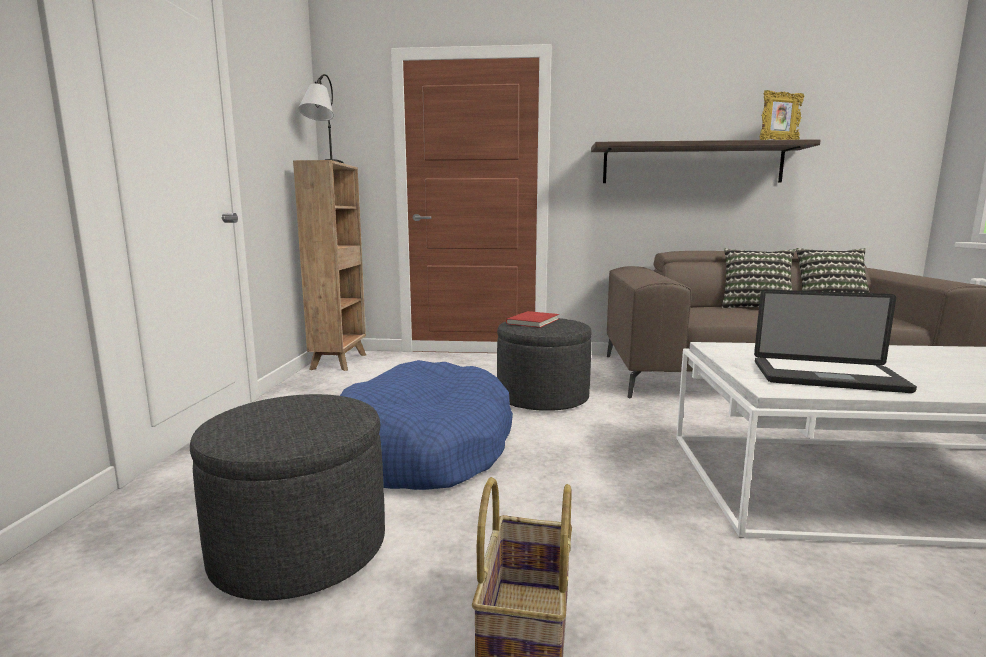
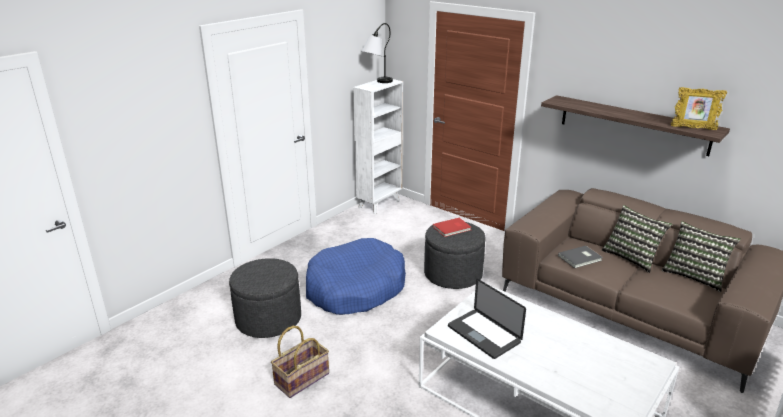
camera: 35 degrees right, 15 degrees up
brown bookcase [293,160,366,371] -> white bookcase [353,79,403,214]
none -> grey book [558,246,603,268]

